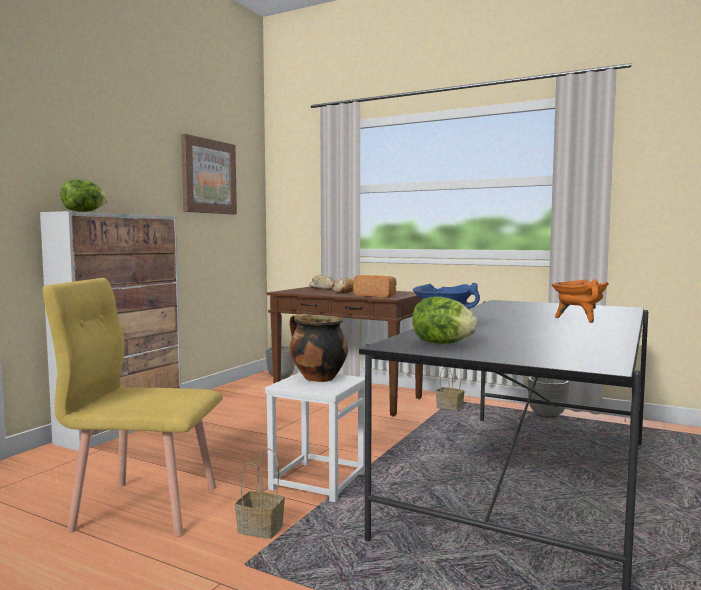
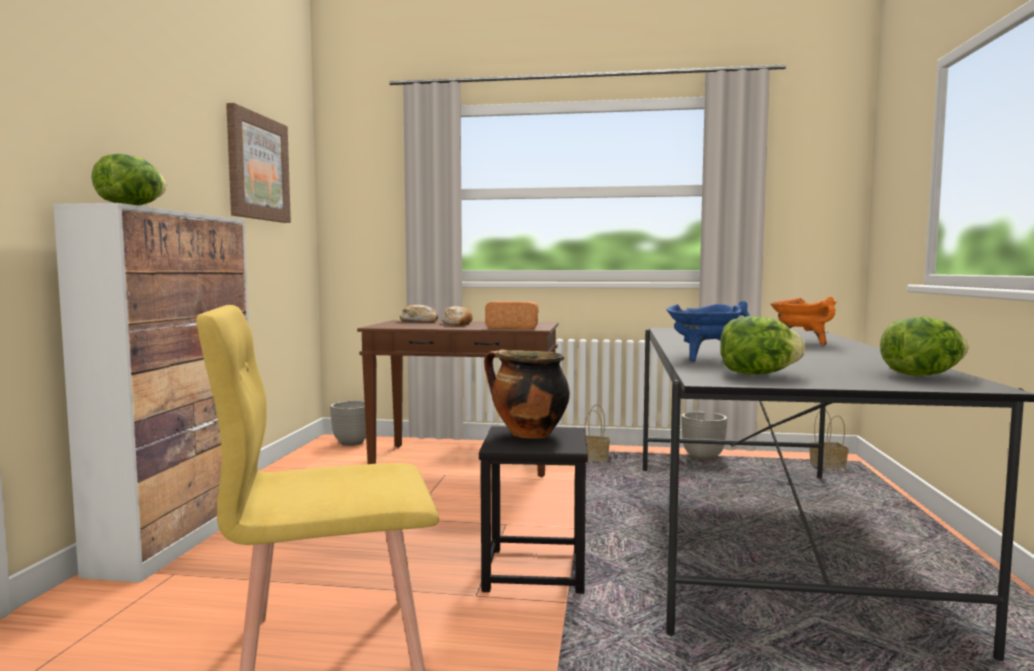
camera: 20 degrees left, 0 degrees up
basket [235,448,285,539] -> basket moved to [810,410,848,469]
white stool [265,372,365,502] -> black stool [479,426,588,594]
none -> lettuce [880,316,968,376]

